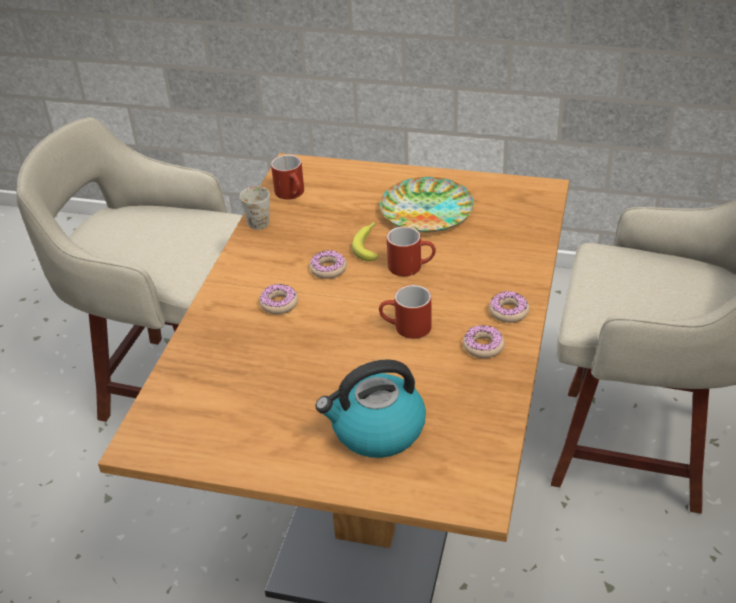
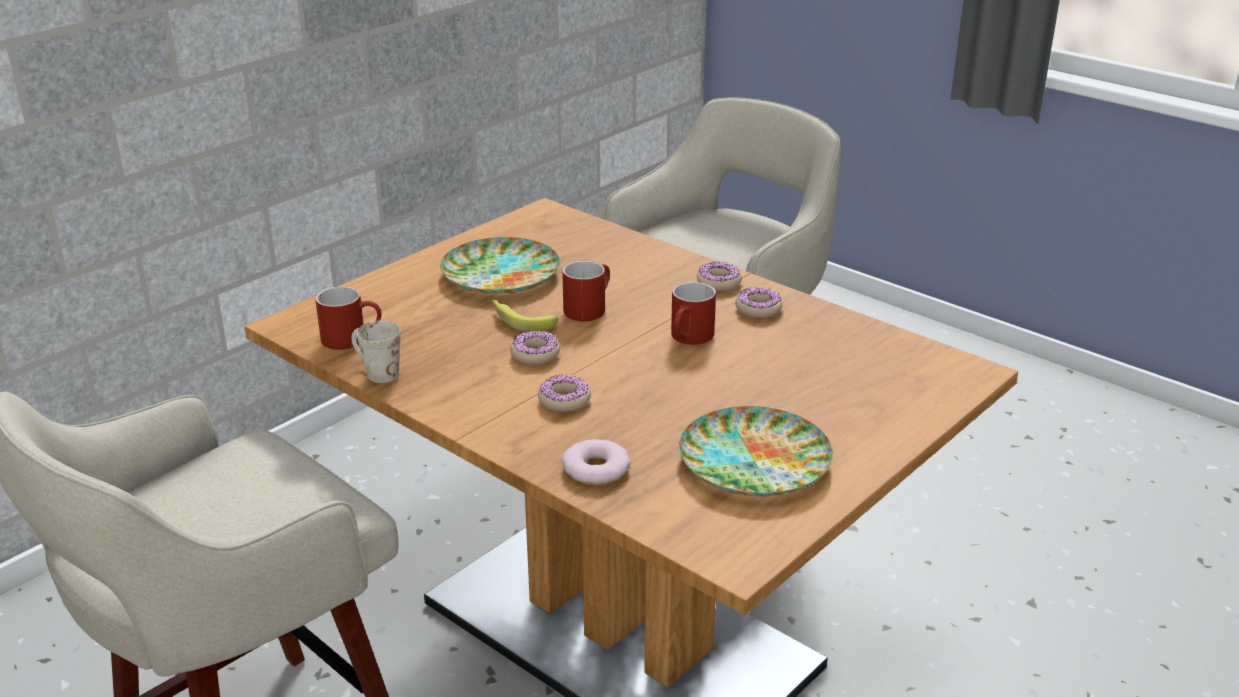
camera: 65 degrees left, 10 degrees down
kettle [315,359,426,458] -> none
none -> donut [562,439,630,485]
none -> plate [679,406,833,497]

